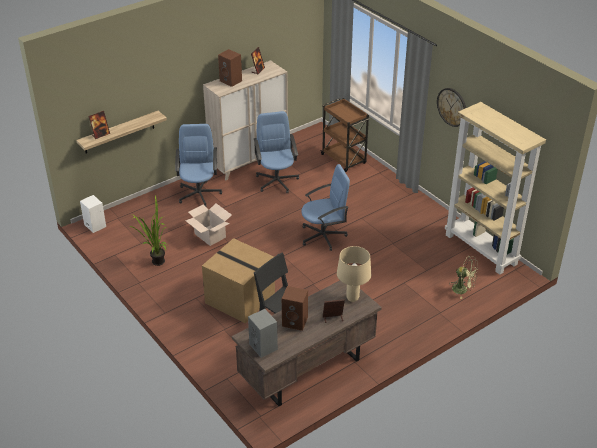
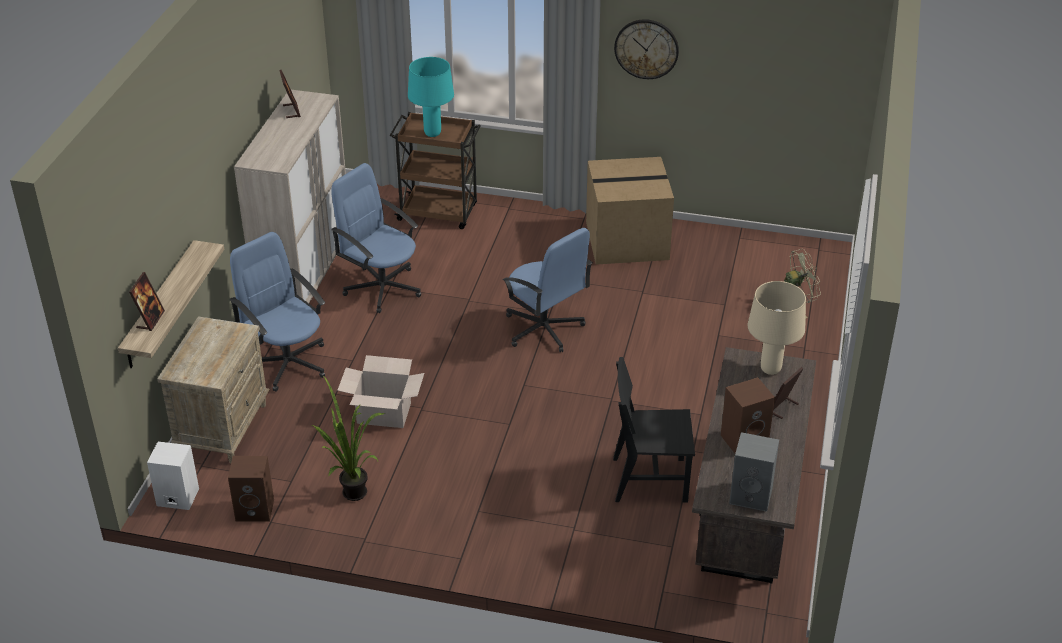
camera: 40 degrees left, 0 degrees up
cardboard box [202,238,275,323] -> cardboard box moved to [586,157,674,264]
brown speaker [218,49,242,87] -> brown speaker moved to [228,456,274,521]
blue office chair [302,164,350,251] -> blue office chair turned 105 degrees clockwise [503,228,593,352]
beige bookcase [445,102,546,275] -> none
none -> beige nightstand [158,316,270,464]
none -> turquoise table lamp [408,57,454,137]

